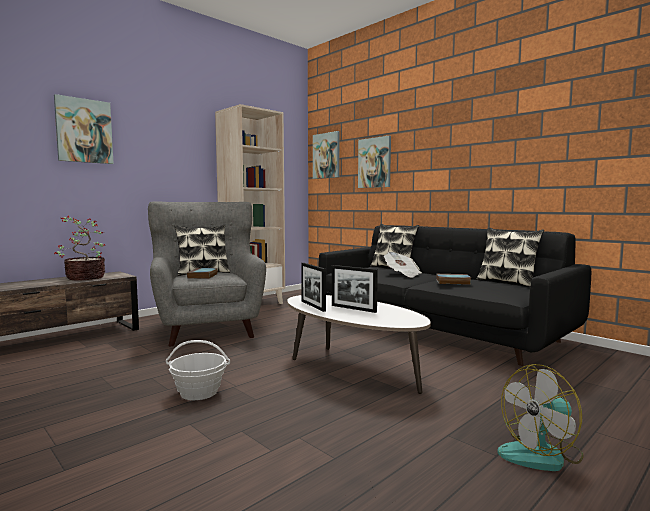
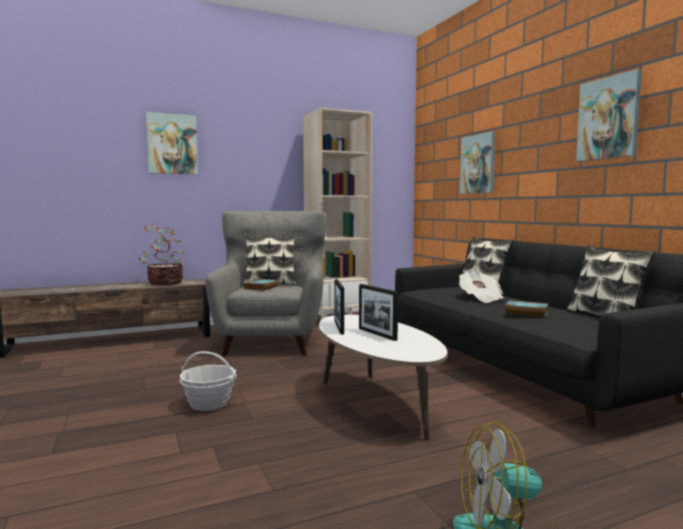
camera: 20 degrees right, 0 degrees up
picture [313,131,340,179] -> picture moved to [576,69,642,162]

